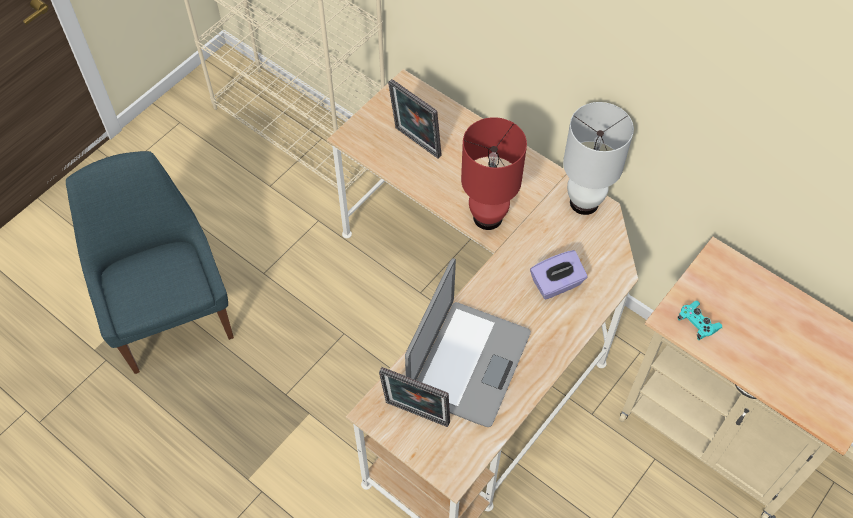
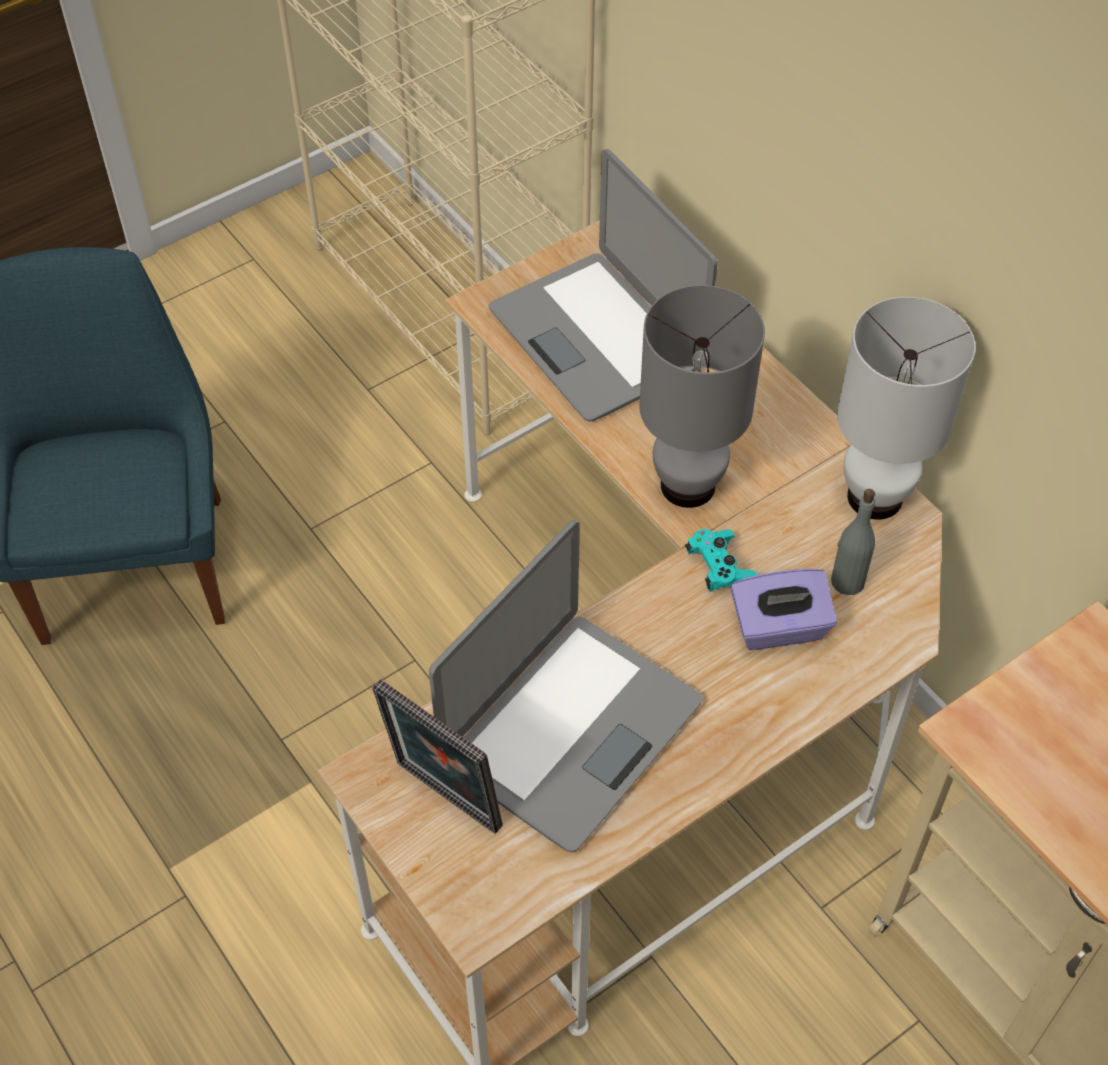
camera: 15 degrees right, 5 degrees down
picture frame [388,79,442,158] -> laptop [489,149,718,422]
red table lamp [461,117,527,230] -> grey table lamp [639,285,765,508]
turquoise game controller [678,301,722,341] -> turquoise game controller moved to [685,529,758,592]
none -> grey bottle [831,489,875,595]

